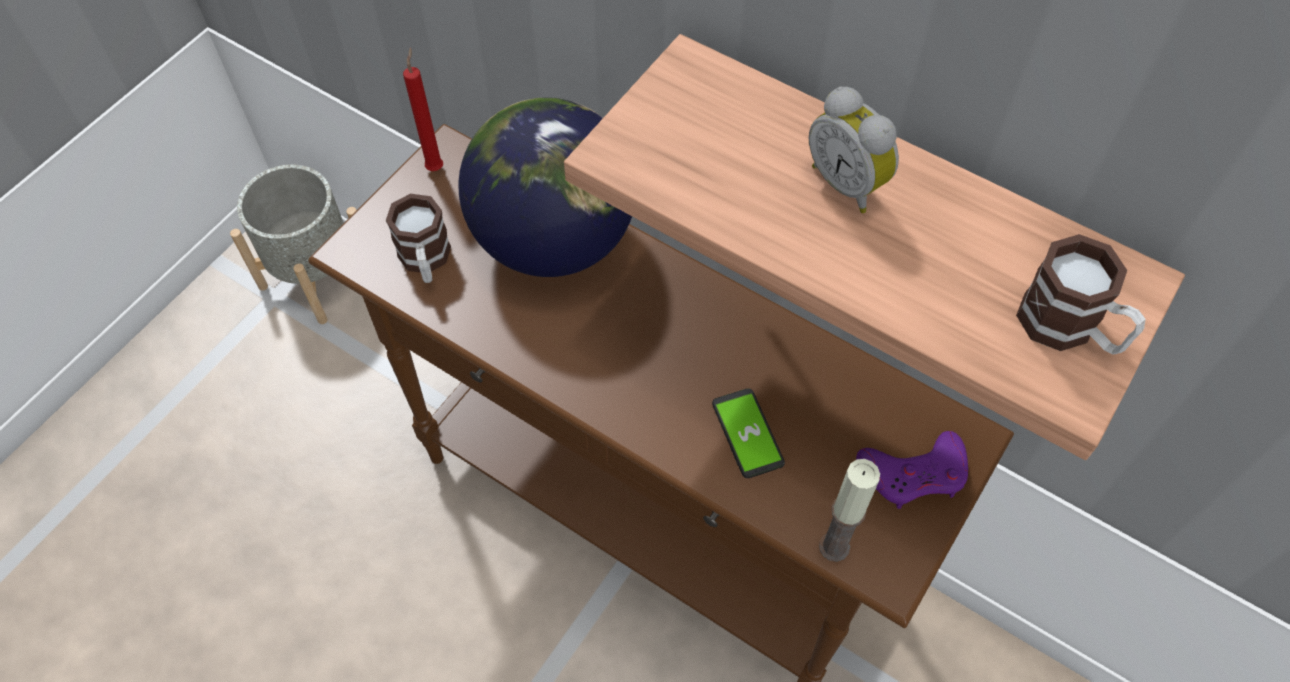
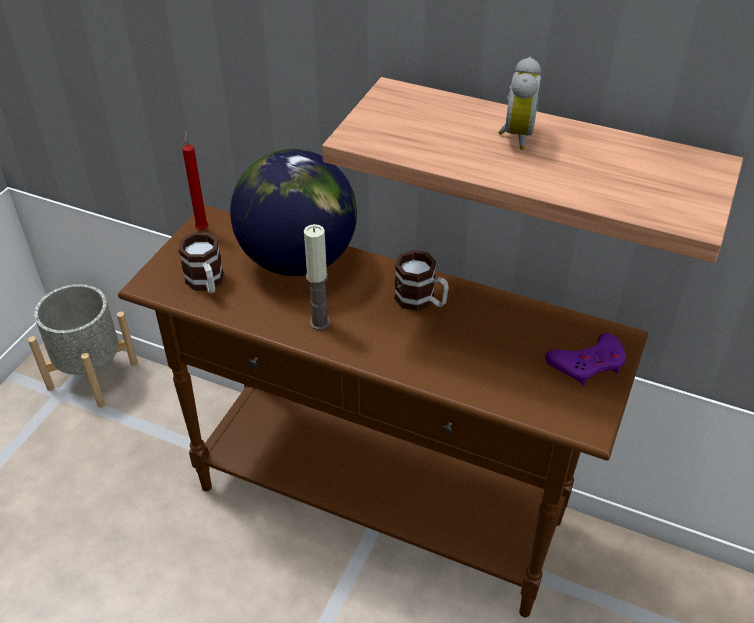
camera: 10 degrees left, 15 degrees down
phone [712,389,785,478] -> none
alarm clock [809,87,899,213] -> alarm clock turned 120 degrees counterclockwise [498,57,541,150]
candle [819,459,880,562] -> candle moved to [304,224,330,330]
mug [1016,234,1146,355] -> mug moved to [394,250,449,311]

